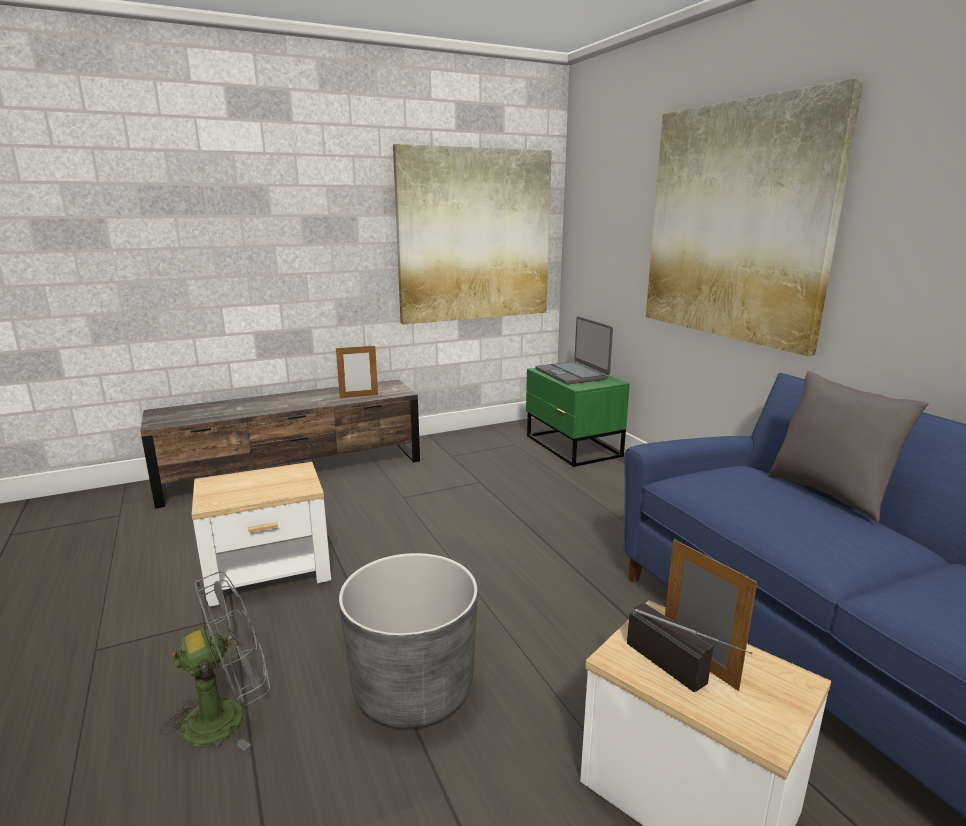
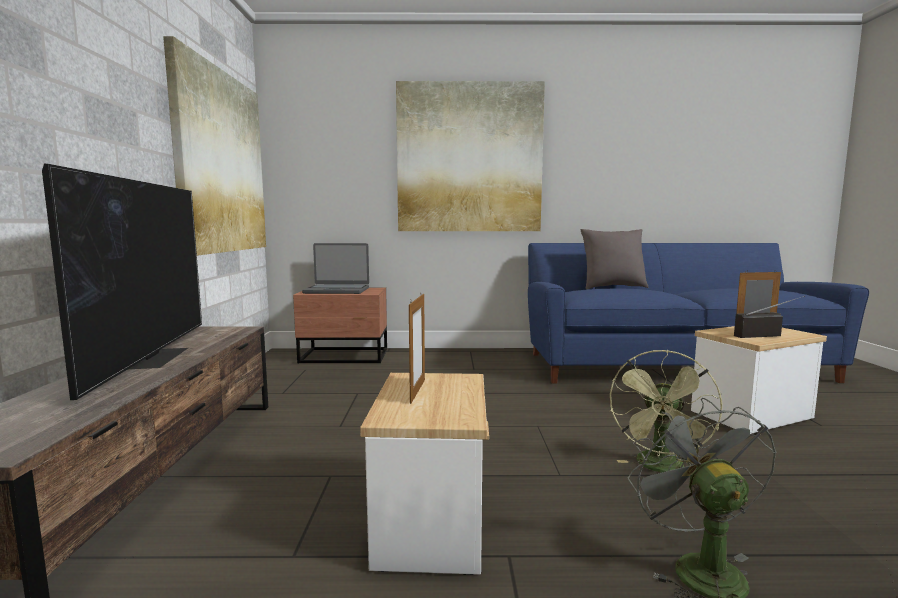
camera: 65 degrees left, 10 degrees down
picture frame [336,345,378,398] -> picture frame moved to [409,293,425,404]
grey planter [339,553,478,728] -> green fan [609,350,722,472]
green nightstand [526,366,630,467] -> brown nightstand [293,287,387,363]
none -> television [42,164,202,400]

